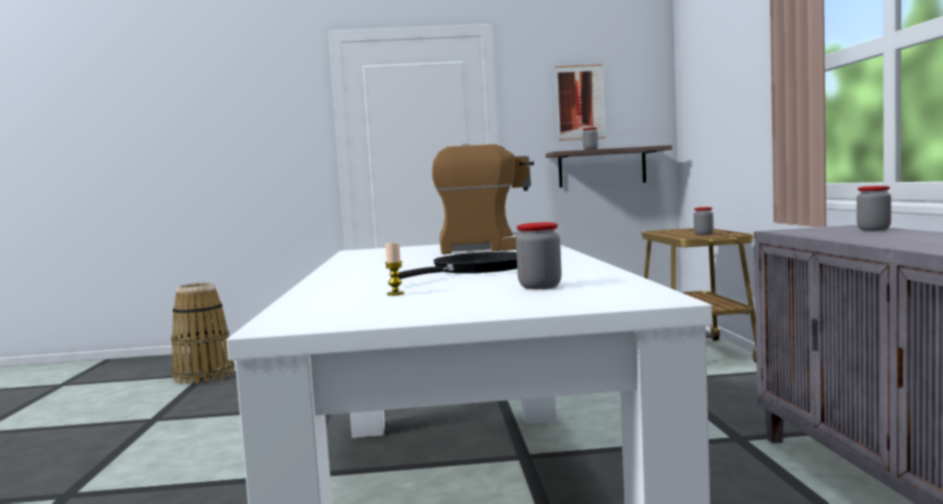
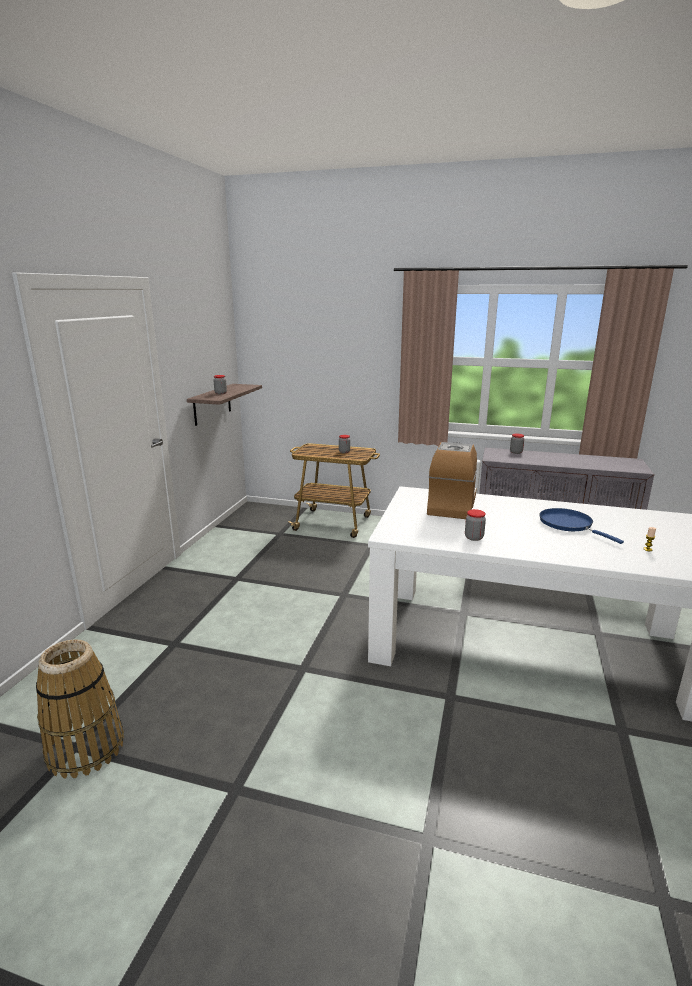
camera: 70 degrees left, 15 degrees up
black frying pan [398,252,517,279] -> blue frying pan [539,508,624,544]
jar [516,222,562,289] -> jar moved to [465,509,486,541]
picture [555,64,606,141] -> none

